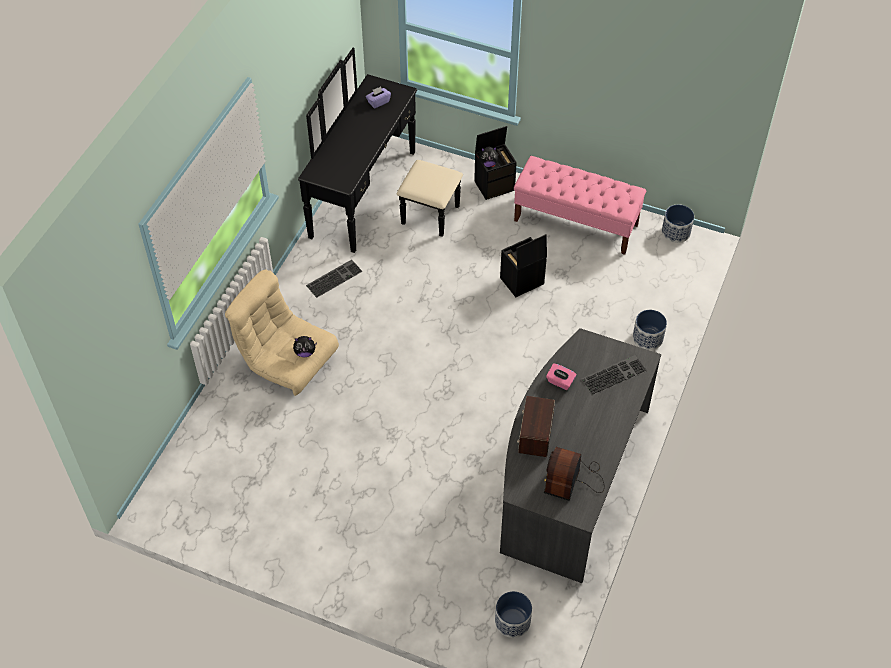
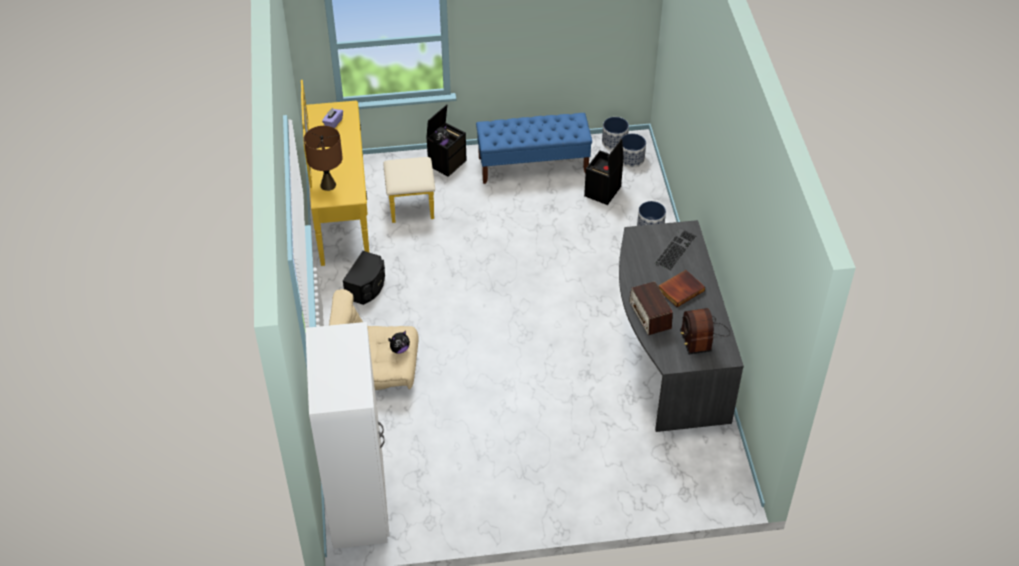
camera: 30 degrees left, 5 degrees down
black dresser [298,48,463,253] -> yellow dresser [301,80,435,266]
keyboard [306,259,363,298] -> black speaker [343,251,385,305]
planter [495,591,532,638] -> planter moved to [621,133,646,168]
black storage box [500,234,547,297] -> black storage box moved to [584,139,624,205]
pink bench [514,156,646,255] -> blue bench [476,113,592,184]
pink tissue box [546,363,577,390] -> none
none -> brown table lamp [304,126,343,191]
none -> white wardrobe [305,322,389,549]
none -> book [659,270,705,307]

